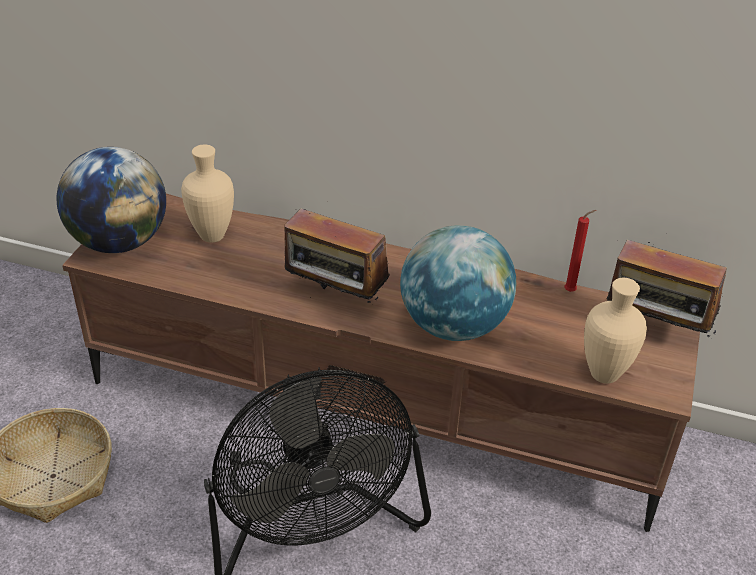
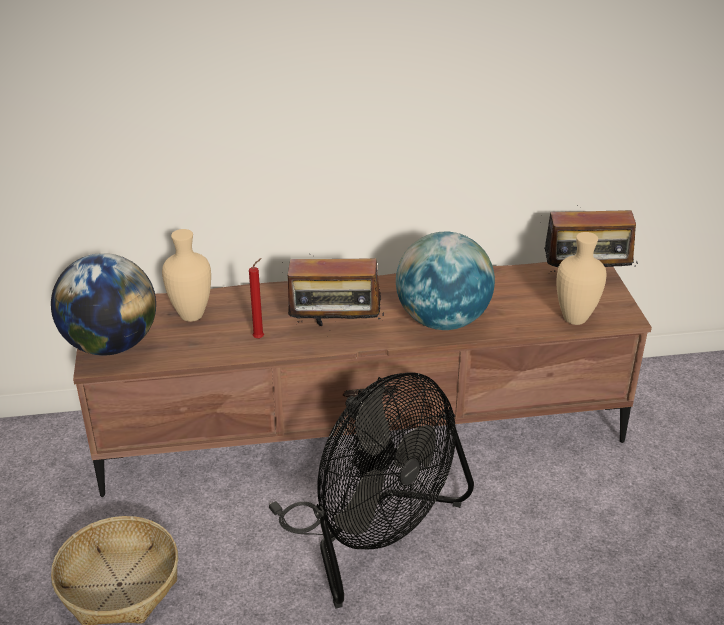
camera: 25 degrees left, 5 degrees down
red candle [564,210,596,292] -> red candle moved to [249,258,264,339]

